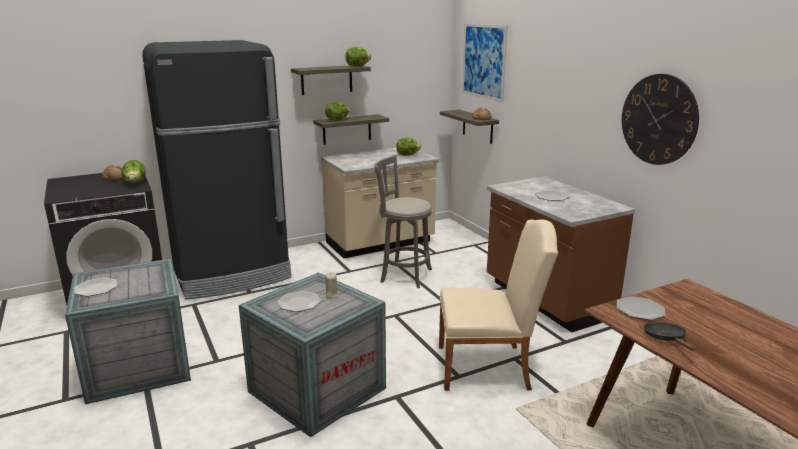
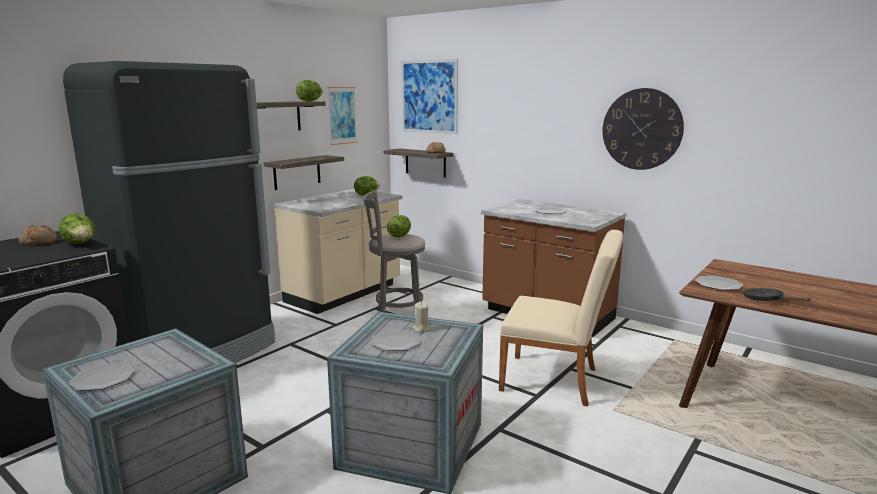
camera: 25 degrees left, 5 degrees down
lettuce [325,102,349,121] -> lettuce moved to [387,215,411,237]
beige chair [439,220,558,391] -> beige chair turned 45 degrees clockwise [499,230,623,406]
none -> picture [327,87,357,145]

